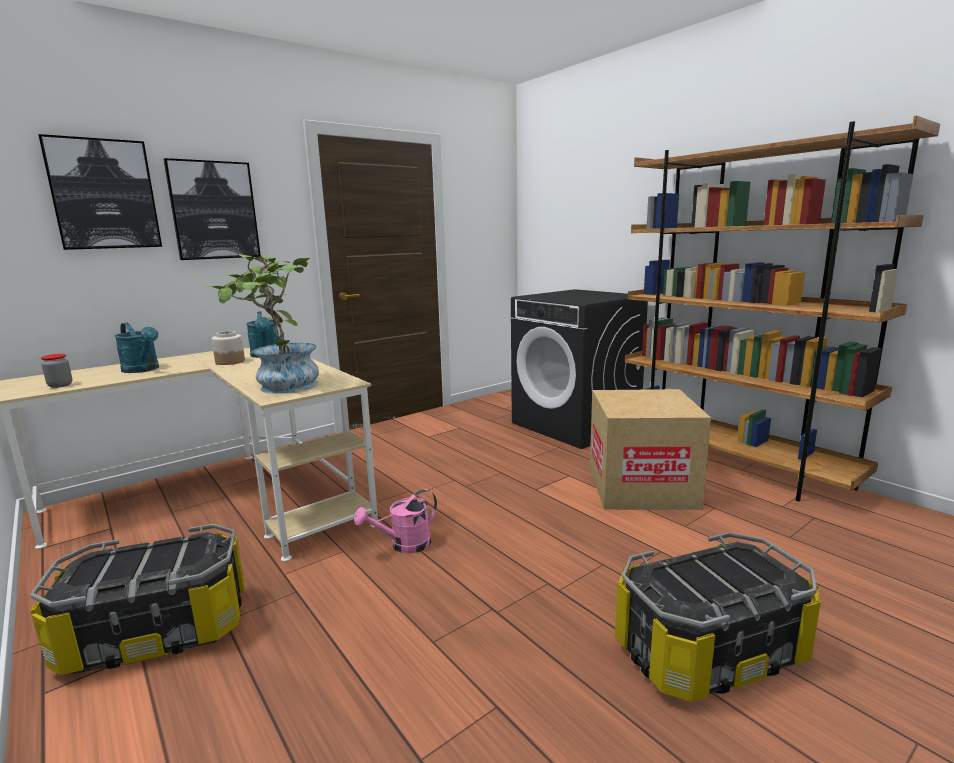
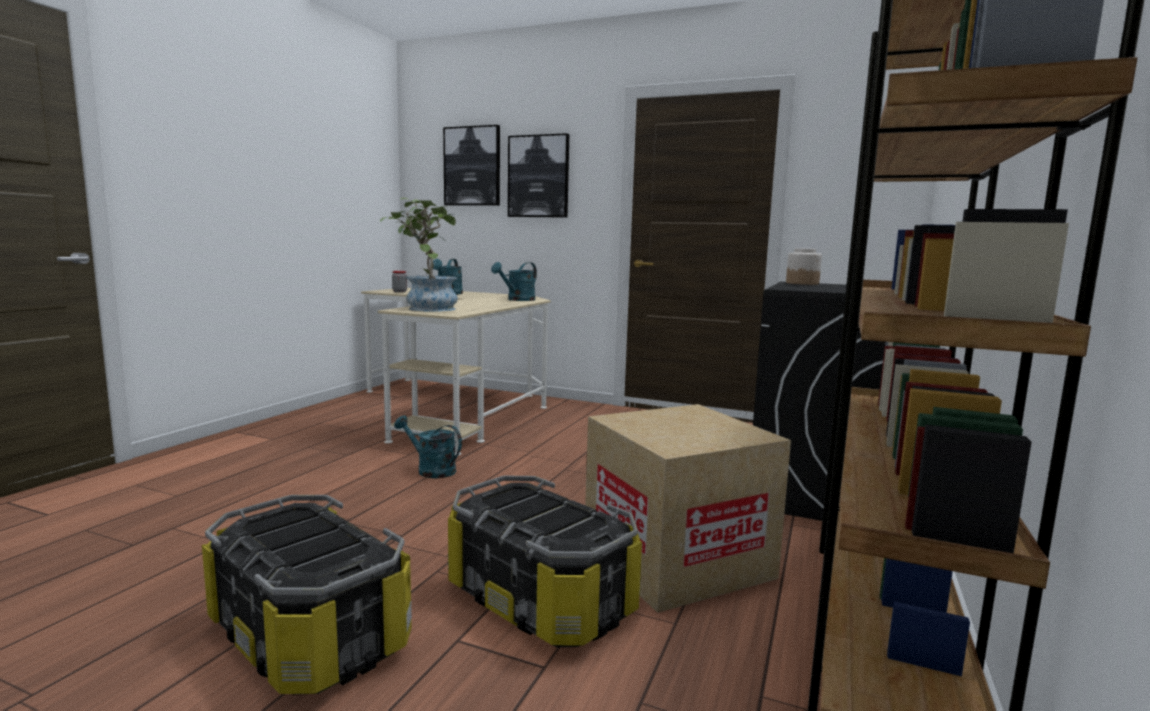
camera: 60 degrees right, 5 degrees down
storage box [30,524,245,675] -> storage box moved to [448,476,642,647]
jar [212,331,245,365] -> jar moved to [786,248,822,285]
pink watering can [354,489,437,553] -> turquoise watering can [394,415,462,478]

